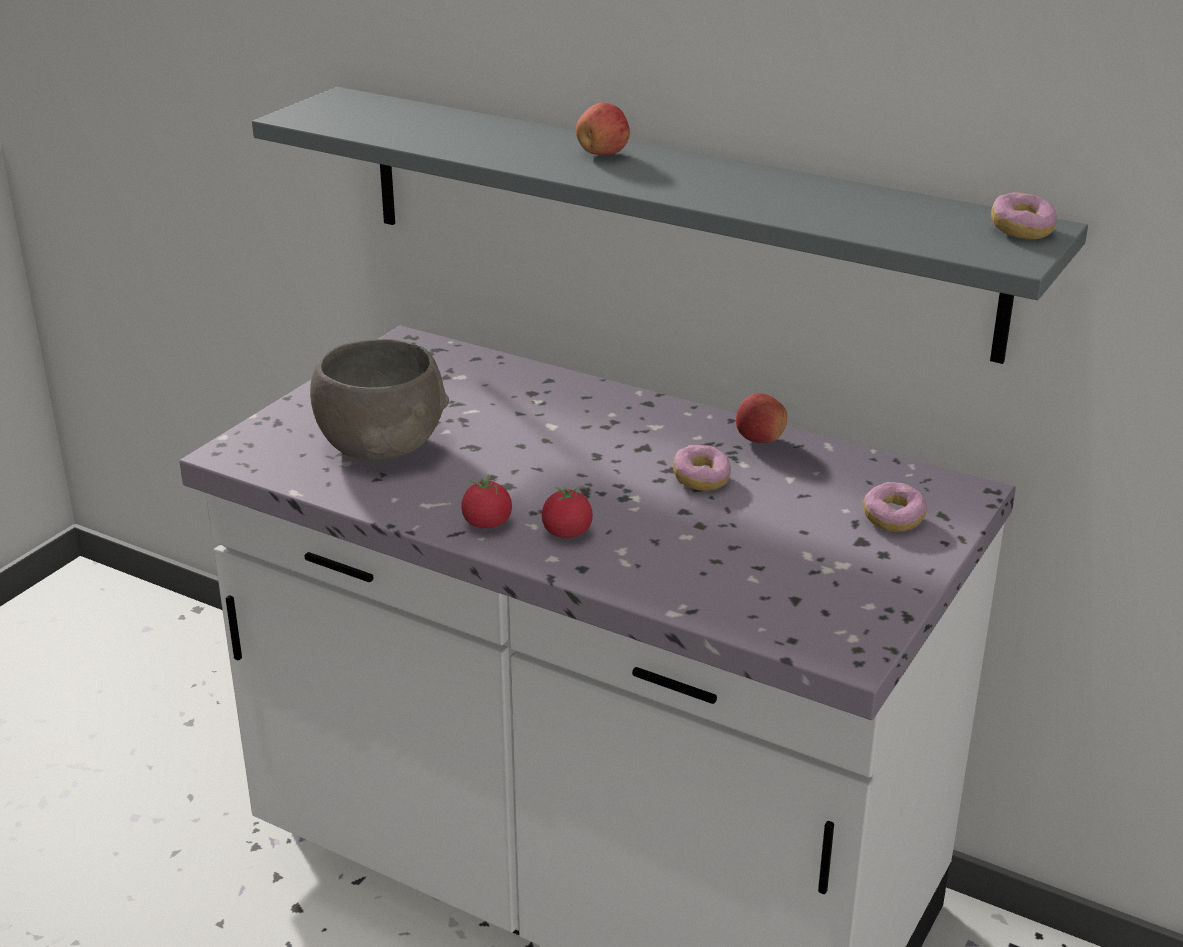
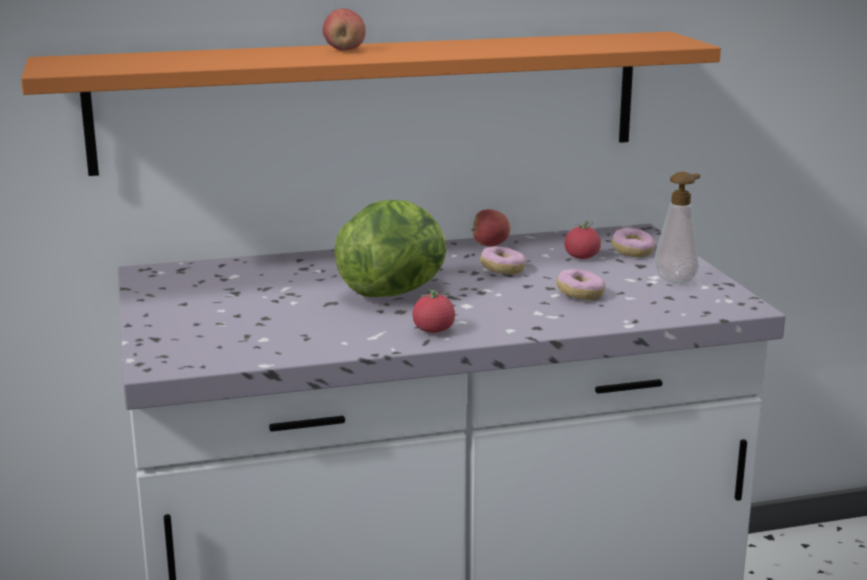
camera: 45 degrees left, 10 degrees down
grey shelf [252,87,1088,364] -> orange shelf [21,32,721,176]
grey bowl [310,339,449,461] -> none
tomato [542,486,593,538] -> tomato moved to [565,221,601,259]
donut [991,192,1057,239] -> donut moved to [557,269,605,300]
none -> lettuce [334,200,447,297]
none -> soap dispenser [655,172,701,284]

